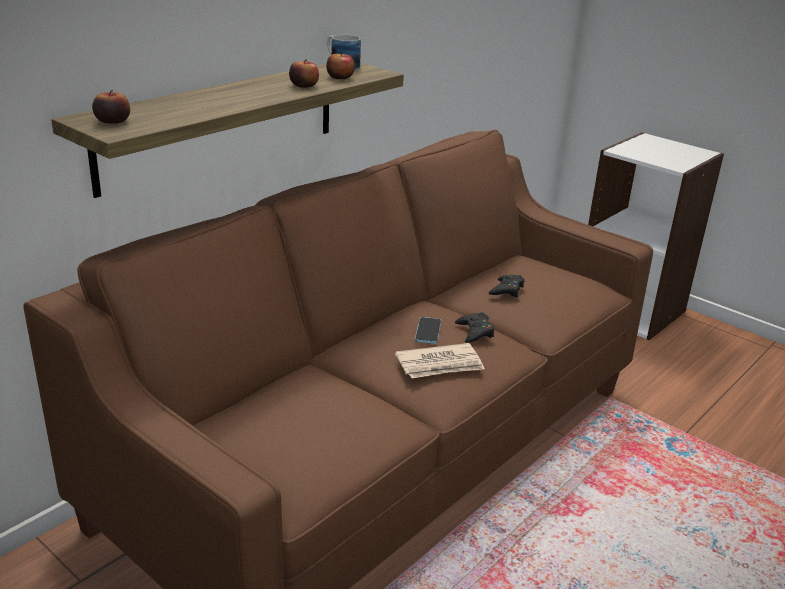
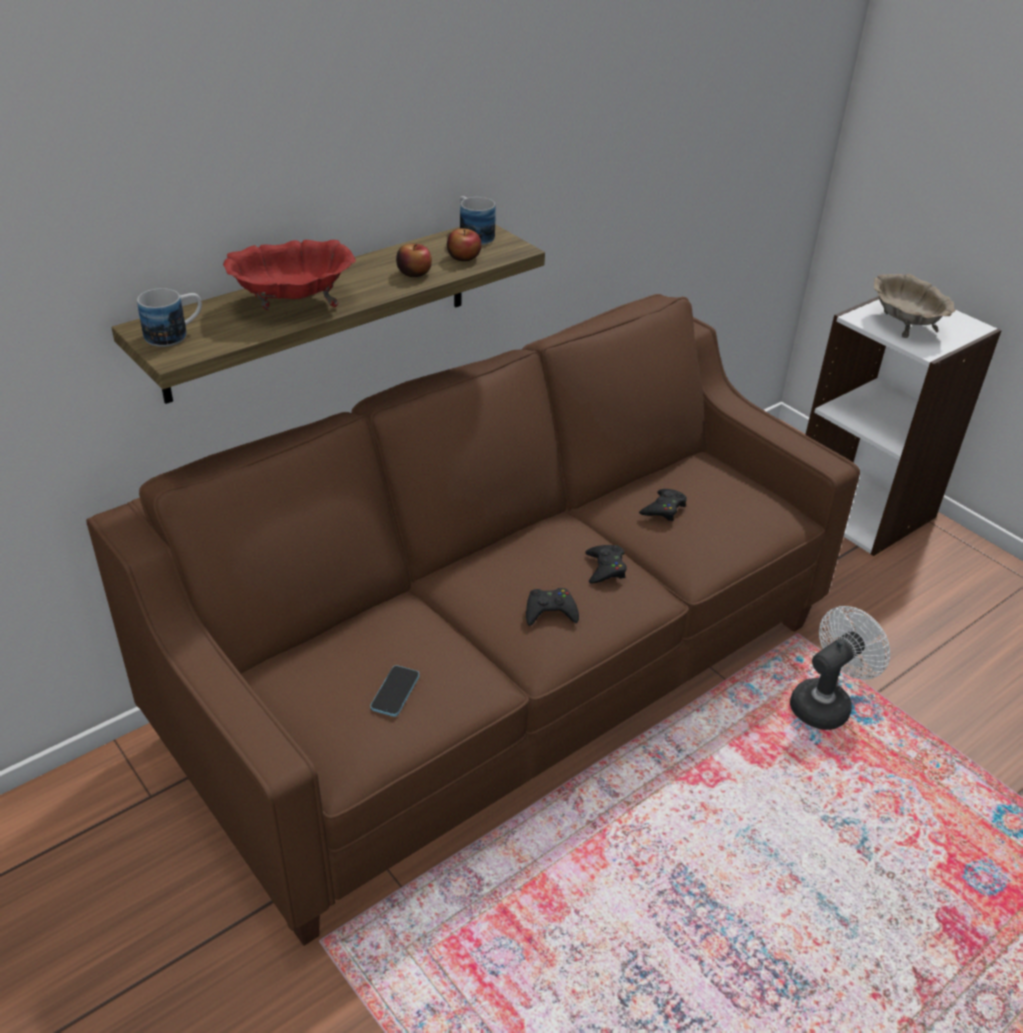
camera: 10 degrees right, 10 degrees up
apple [92,90,130,124] -> mug [137,288,202,347]
newspaper [395,343,485,378] -> black game controller [526,588,579,626]
phone [415,317,441,344] -> phone moved to [370,665,419,717]
none -> red bowl [223,240,356,310]
none -> white fan [790,606,890,730]
none -> beige bowl [874,274,956,338]

